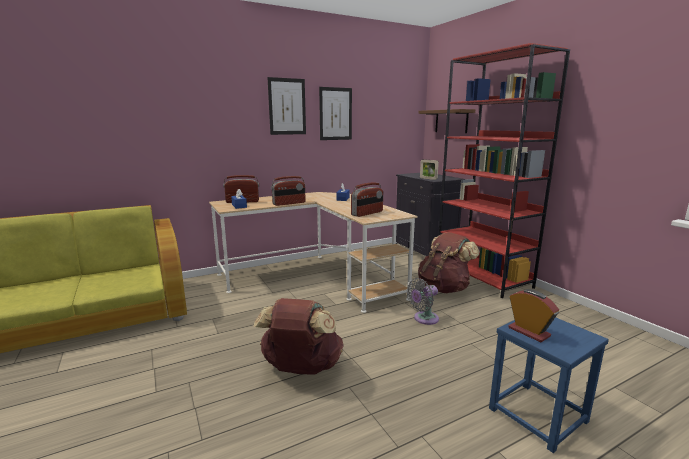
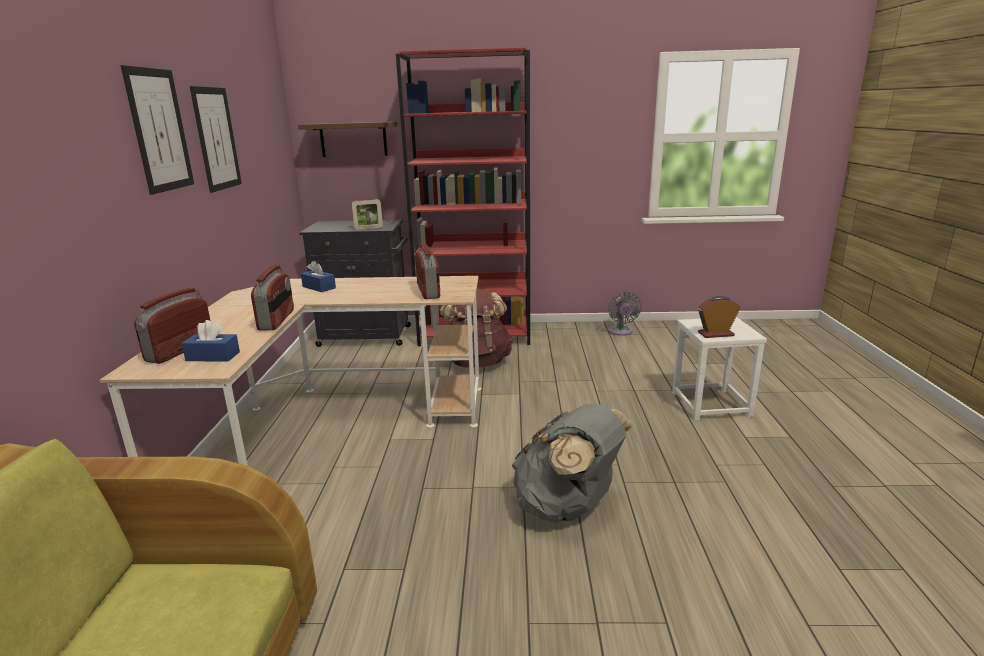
camera: 60 degrees left, 5 degrees up
brown backpack [253,298,344,375] -> grey backpack [512,404,633,523]
grey fan [407,278,439,325] -> grey fan moved to [608,291,642,336]
blue stool [489,317,609,453] -> white stool [672,317,767,420]

